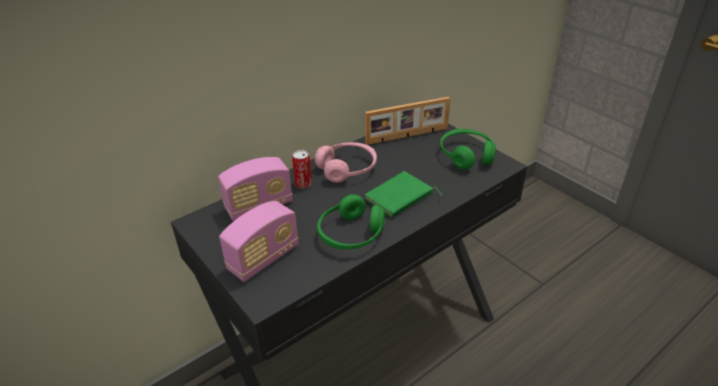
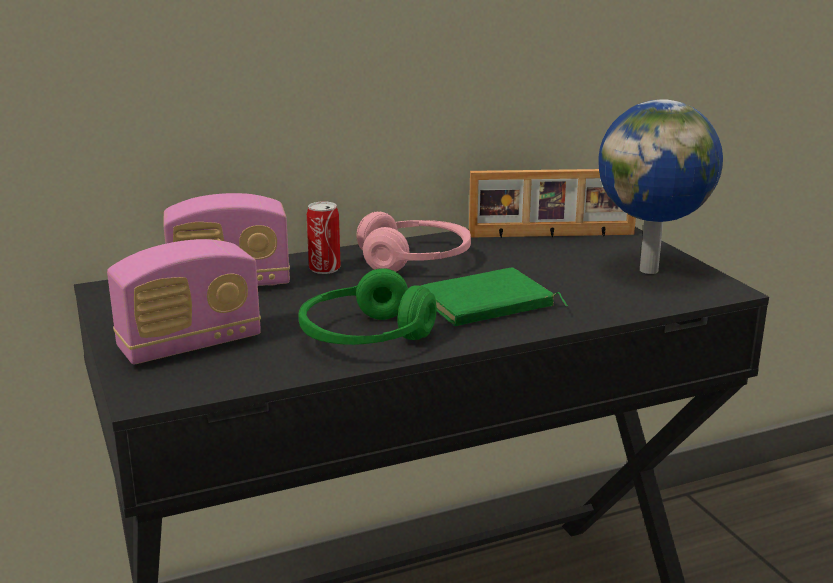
camera: 15 degrees right, 15 degrees down
green headphones [440,129,496,170] -> globe [599,99,723,274]

